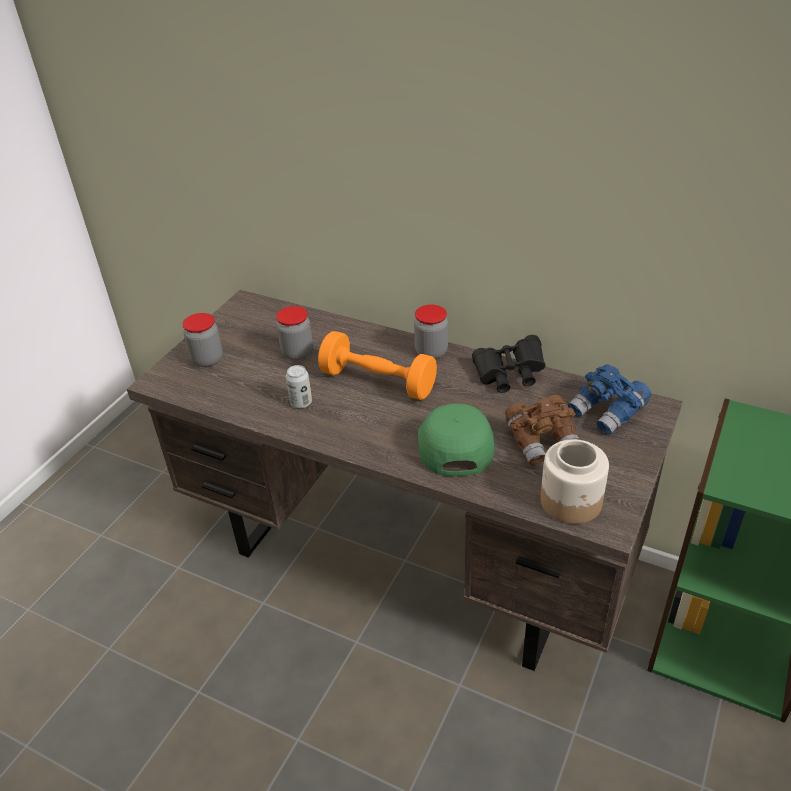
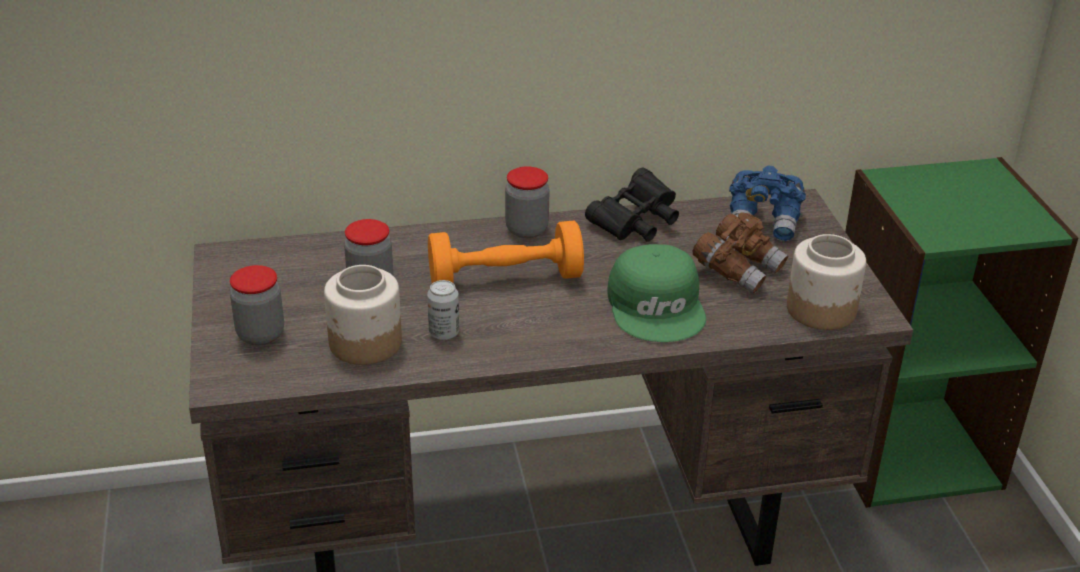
camera: 40 degrees left, 5 degrees down
green cap [418,404,495,476] -> green cap turned 150 degrees counterclockwise [608,244,706,342]
none -> jar [324,265,402,365]

